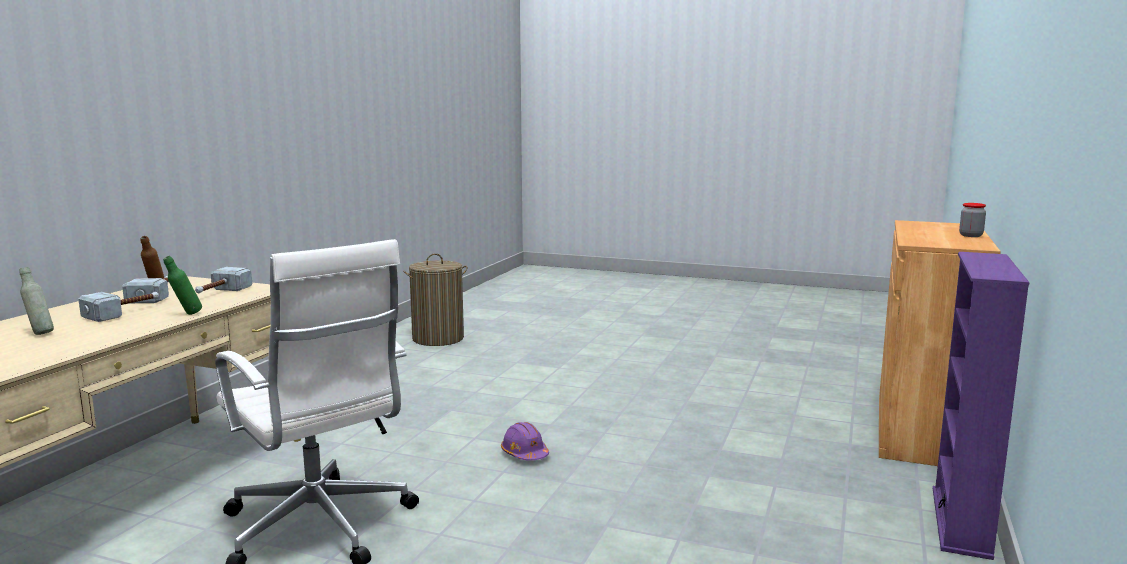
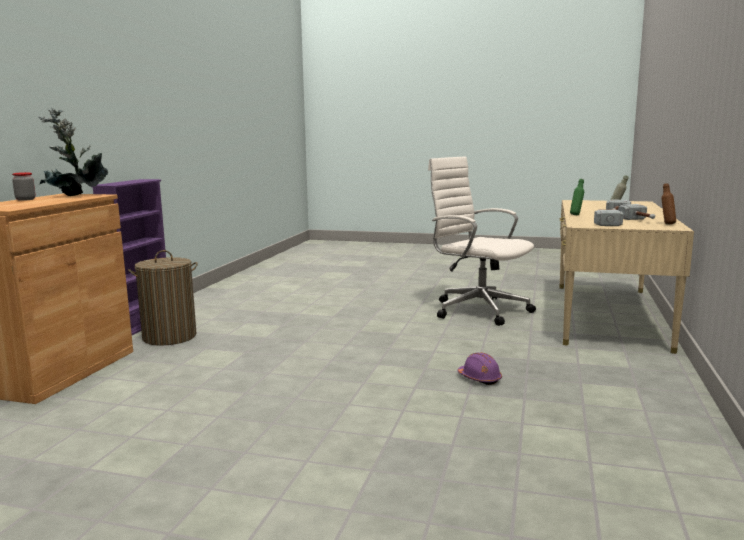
camera: 175 degrees right, 0 degrees up
laundry basket [403,253,468,346] -> laundry basket moved to [128,250,198,346]
purple hard hat [501,422,549,461] -> purple hard hat moved to [457,352,502,385]
none -> potted plant [38,108,108,196]

